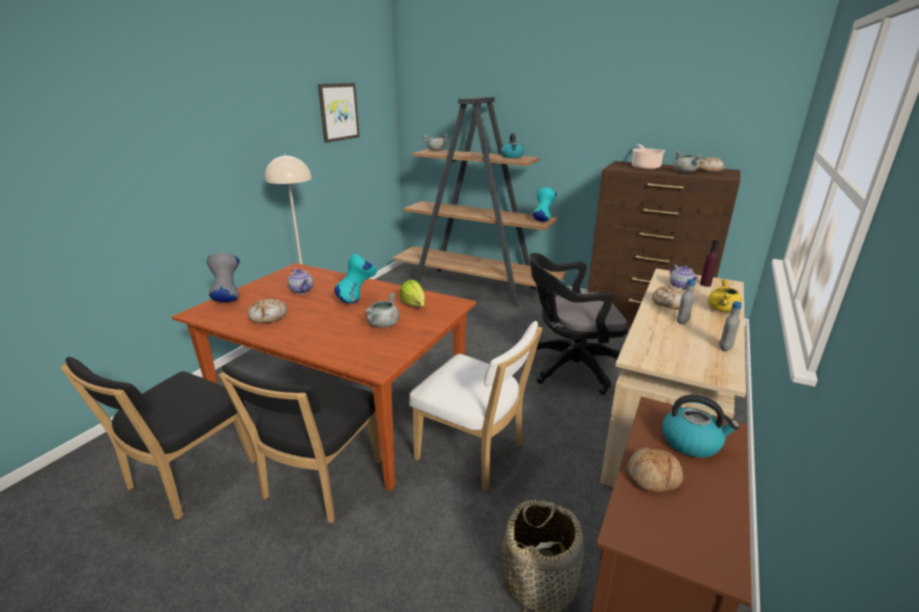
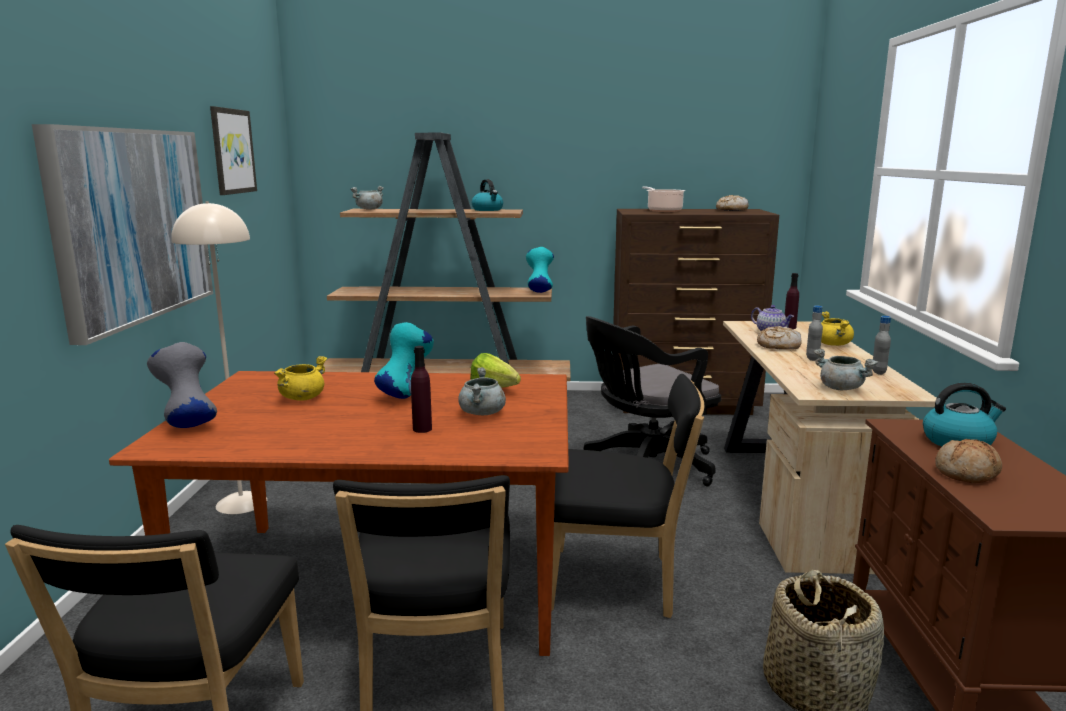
camera: 25 degrees left, 10 degrees down
bread [248,299,288,323] -> none
teapot [288,269,313,294] -> yellow cooking pot [274,356,327,401]
white chair [409,321,542,491] -> black chair [551,374,704,618]
grey cooking pot [674,150,702,173] -> grey cooking pot moved to [814,349,878,390]
none -> picture [32,124,213,345]
none -> purple bottle [411,346,432,433]

